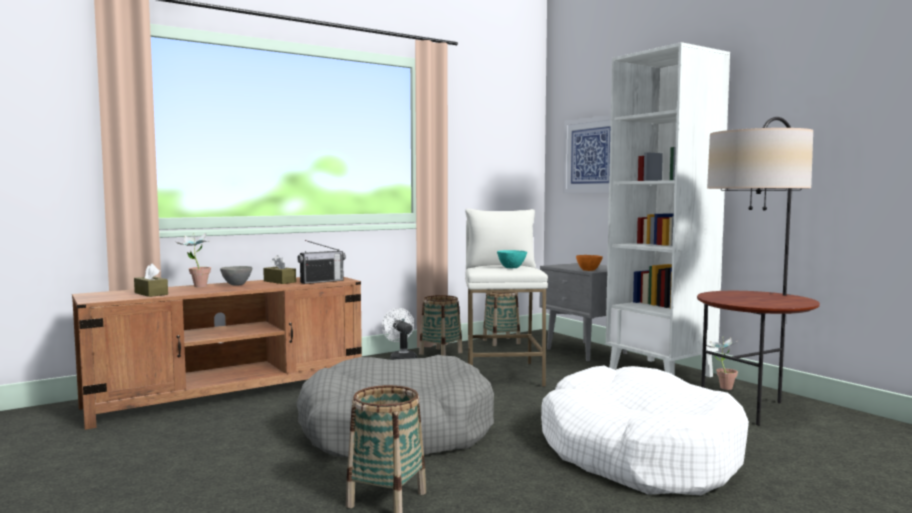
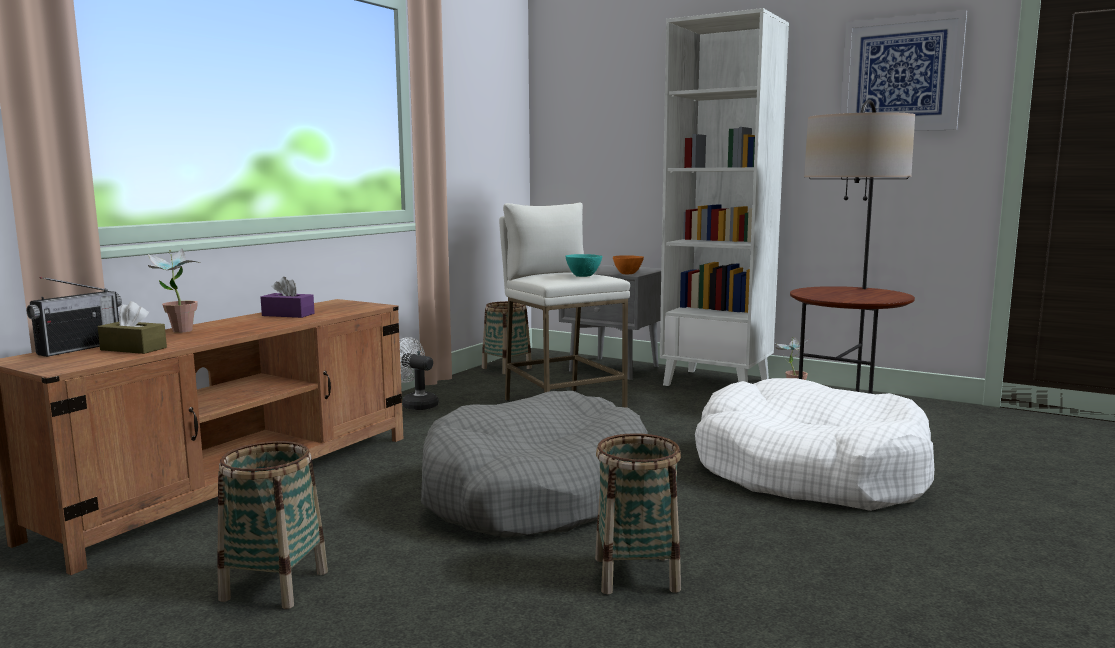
camera: 25 degrees left, 5 degrees up
grey bowl [220,266,253,286] -> none
brown tissue box [263,255,296,284] -> purple tissue box [261,277,315,318]
radio [297,240,346,284] -> radio moved to [26,277,122,357]
basket [419,295,463,356] -> basket moved to [217,441,328,609]
picture [563,115,611,193] -> picture moved to [840,10,967,131]

